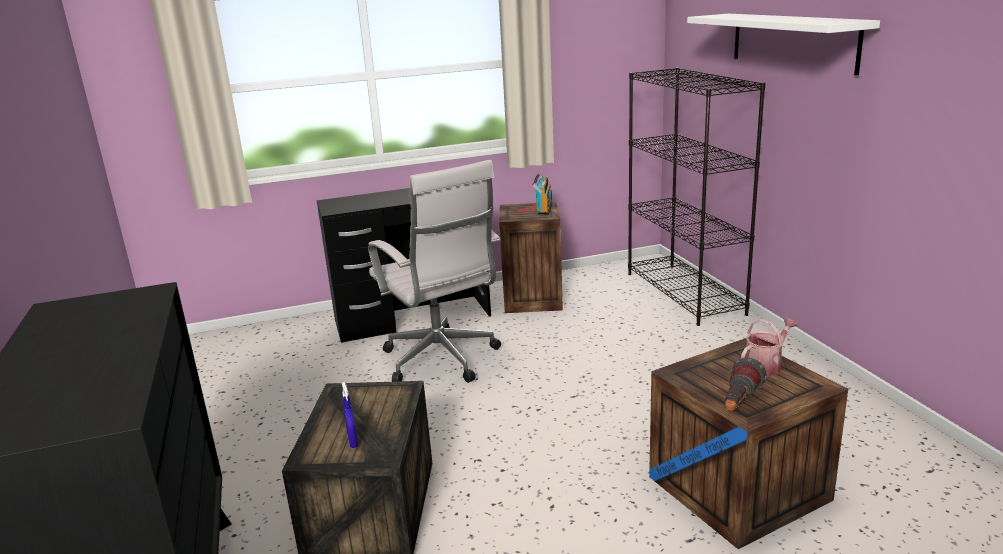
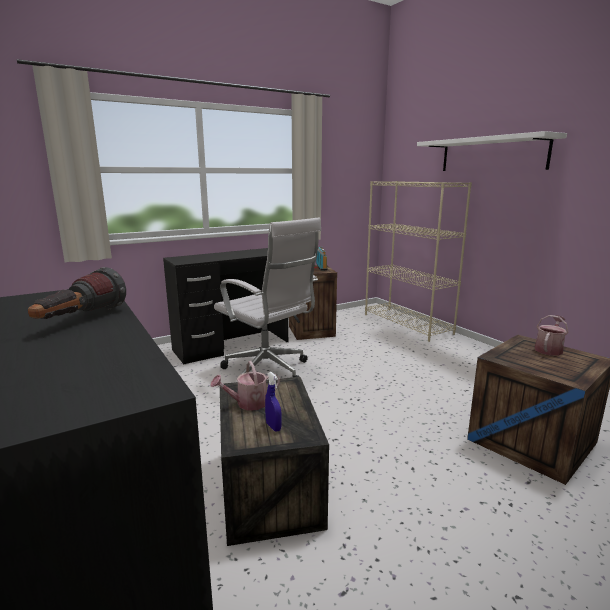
camera: 15 degrees left, 5 degrees down
black bookcase [628,68,765,326] -> beige bookcase [365,181,472,342]
flashlight [725,358,767,411] -> flashlight moved to [28,267,126,319]
none -> watering can [210,361,280,411]

